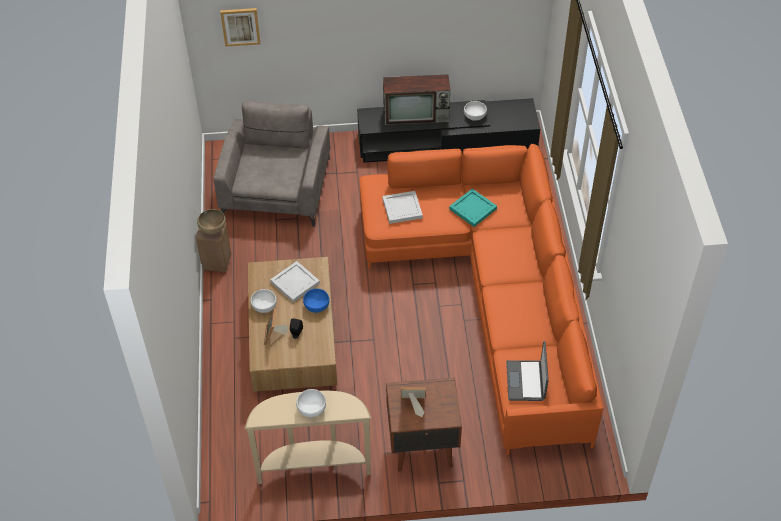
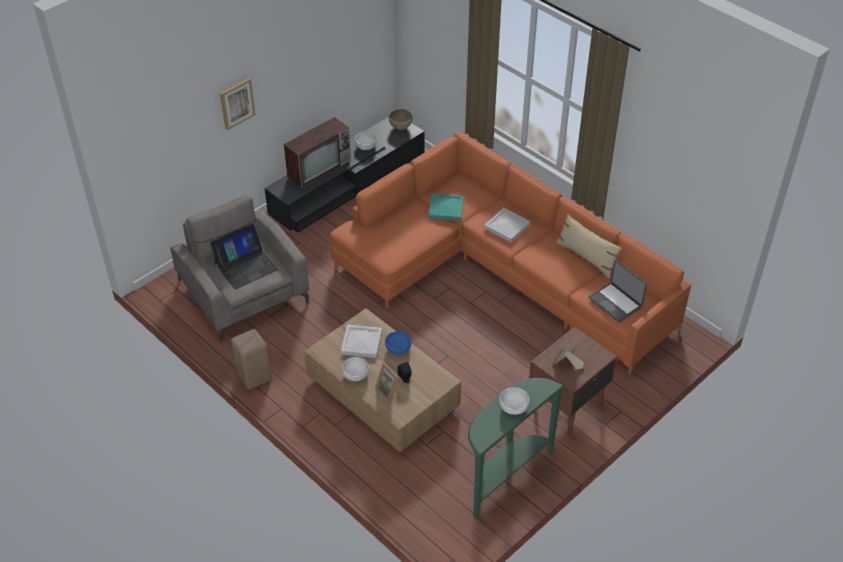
camera: 40 degrees left, 5 degrees down
brown bowl [197,209,226,234] -> brown bowl moved to [389,109,413,130]
picture [220,8,261,47] -> picture moved to [220,78,256,130]
beige console table [245,391,371,484] -> green console table [468,378,564,519]
white tray [382,191,423,224] -> white tray moved to [484,208,530,242]
none -> laptop [210,224,278,289]
none -> beige pillow [556,214,622,279]

